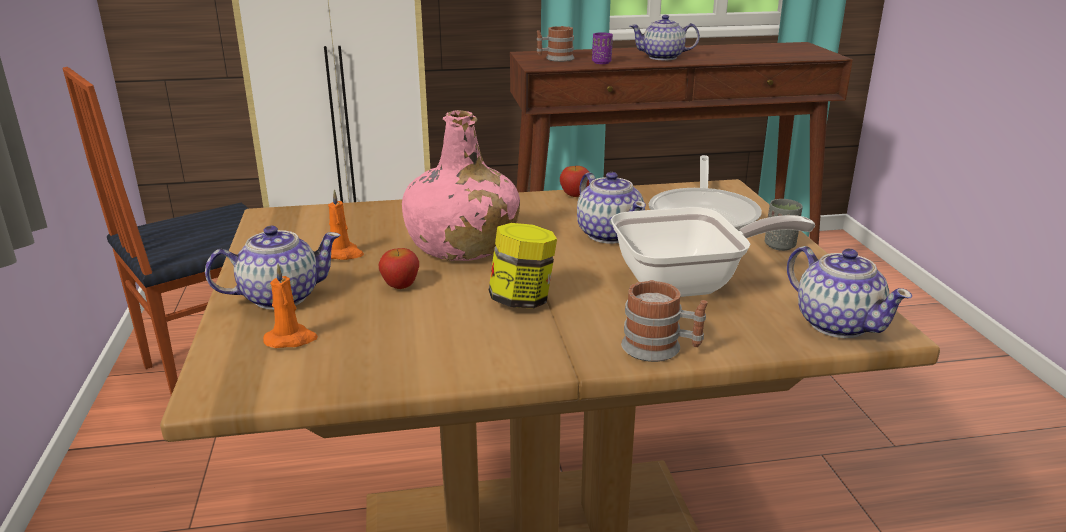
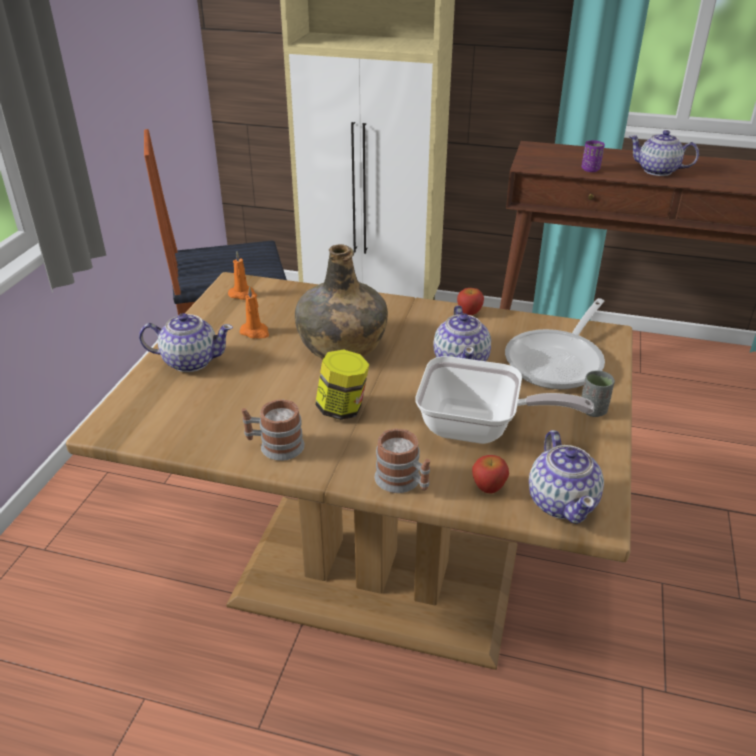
camera: 25 degrees right, 10 degrees up
orange candle [263,264,318,348] -> orange candle moved to [228,251,257,300]
apple [378,248,419,289] -> apple moved to [472,455,509,494]
pink bottle [402,110,520,261] -> green bottle [295,244,388,359]
mug [537,26,574,62] -> mug moved to [241,399,305,461]

